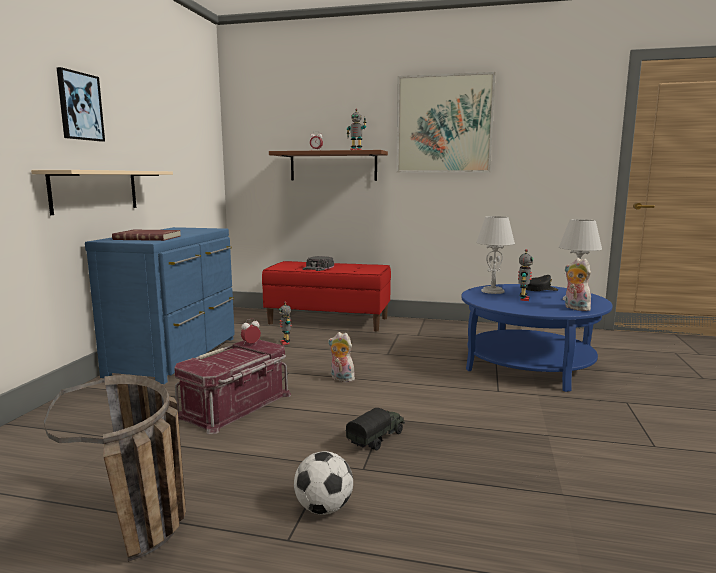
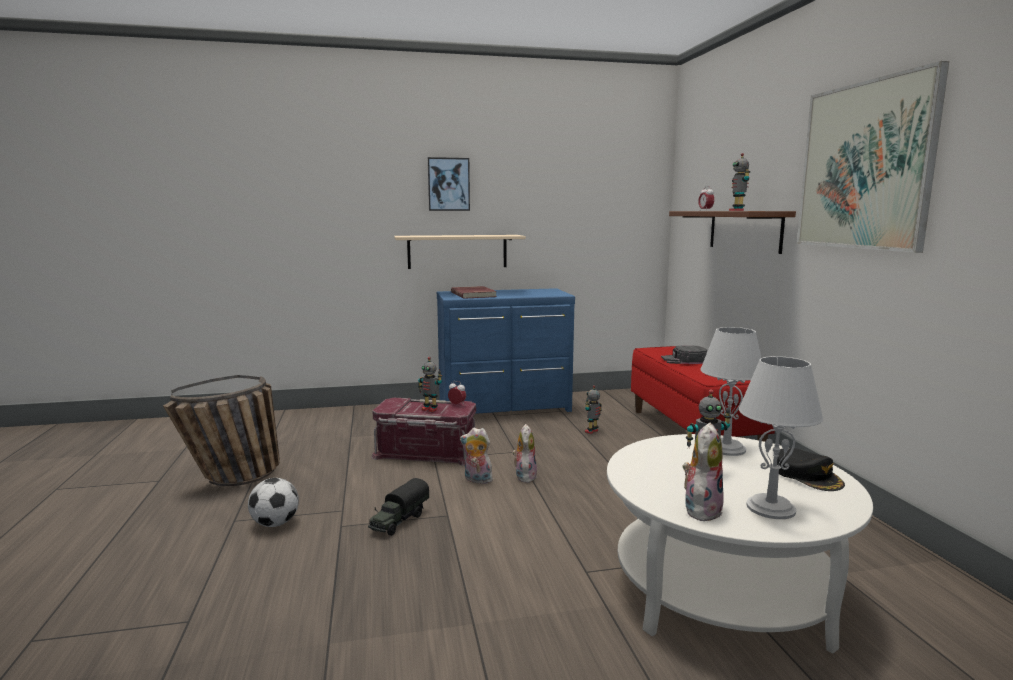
camera: 65 degrees right, 0 degrees up
toy truck [346,408,405,450] -> toy truck turned 105 degrees clockwise [368,478,430,536]
blue coffee table [461,284,612,392] -> white coffee table [607,434,873,654]
none -> toy robot [418,357,442,412]
none -> plush toy [460,428,493,484]

